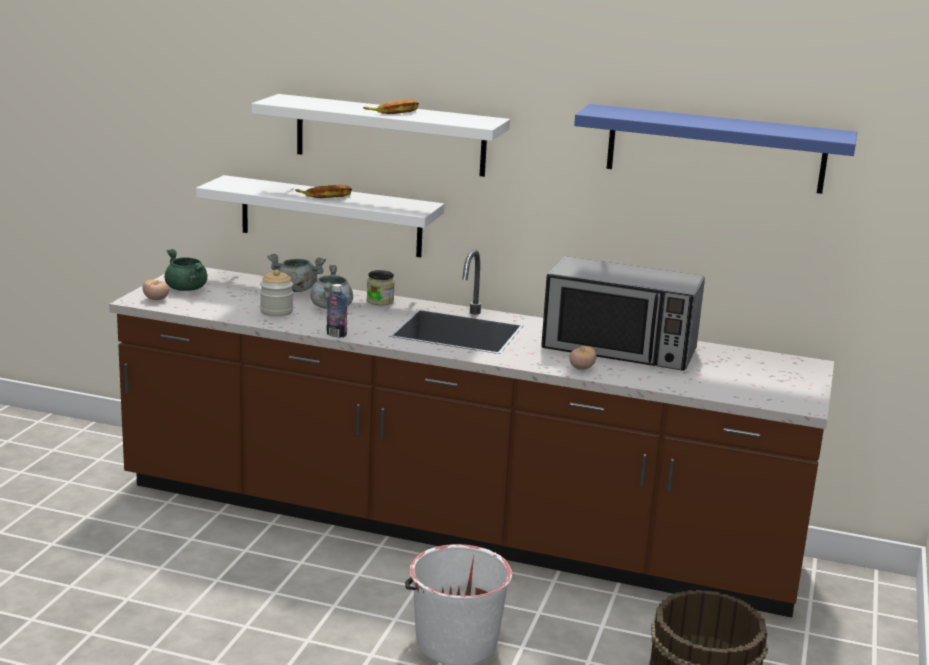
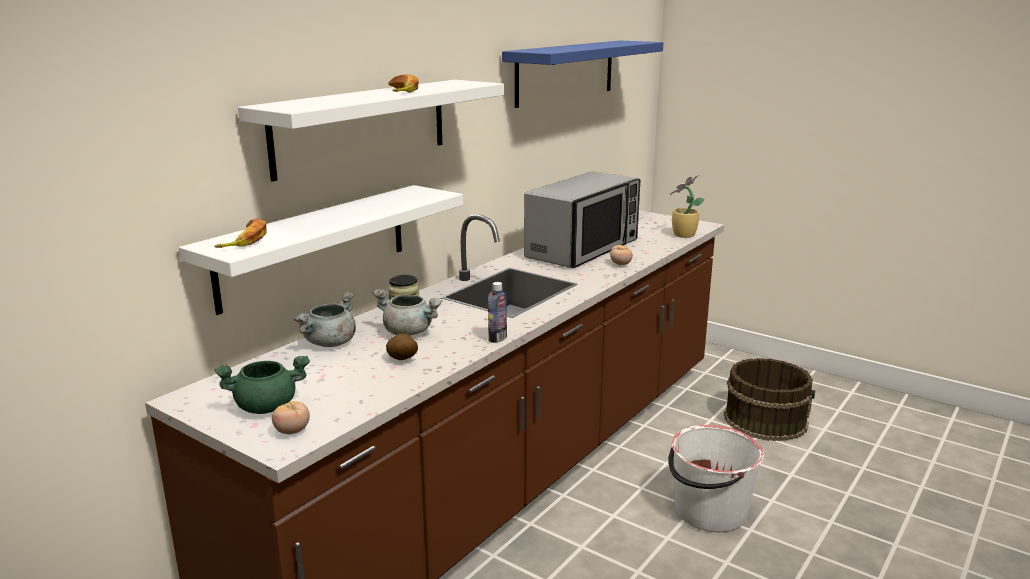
camera: 70 degrees left, 0 degrees up
jar [260,269,293,317] -> potato [386,334,418,360]
banana [295,185,352,198] -> banana moved to [214,218,267,248]
none -> potted plant [670,174,704,238]

